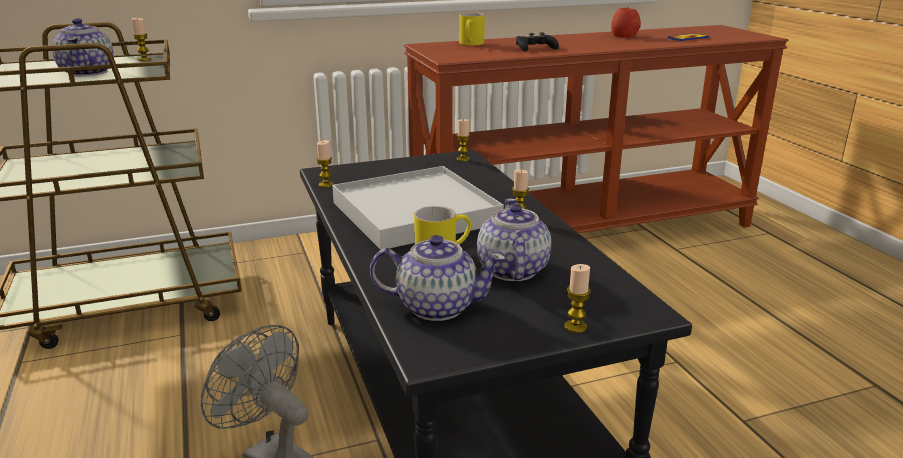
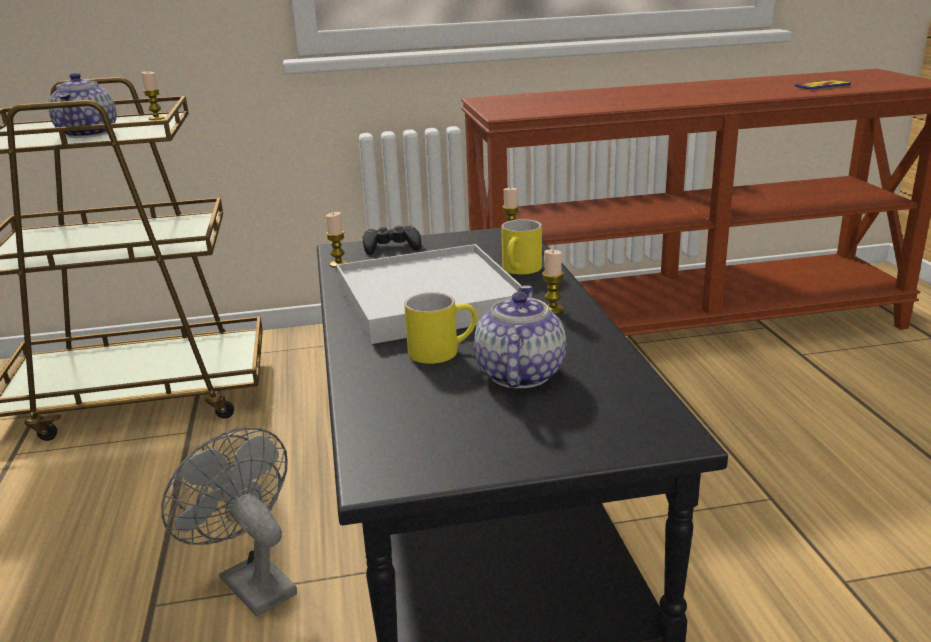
camera: 10 degrees right, 0 degrees up
teapot [370,235,506,321] -> none
yellow mug [459,13,485,45] -> yellow mug moved to [501,219,542,275]
black game controller [516,32,559,51] -> black game controller moved to [363,226,421,255]
candle [564,264,591,333] -> none
apple [611,7,641,37] -> none

